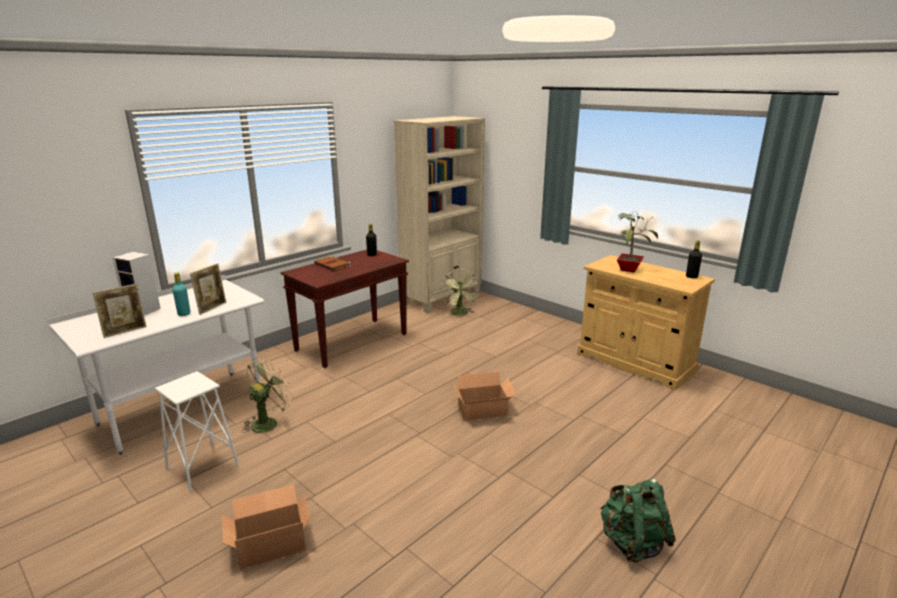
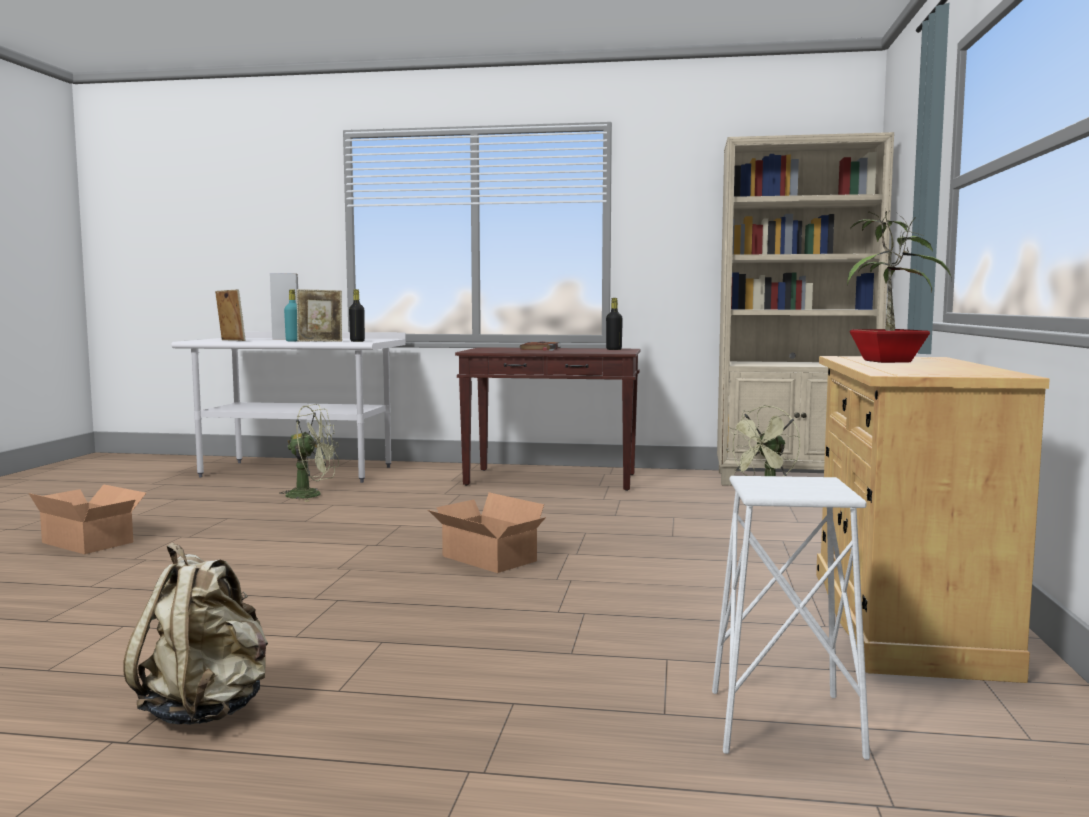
camera: 55 degrees right, 15 degrees down
picture frame [93,284,147,338] -> picture frame turned 150 degrees counterclockwise [215,289,246,341]
white stool [155,371,239,492] -> white stool moved to [712,476,870,760]
green backpack [600,478,676,562] -> beige backpack [123,542,268,725]
black bottle [686,241,702,278] -> black bottle moved to [349,289,365,342]

